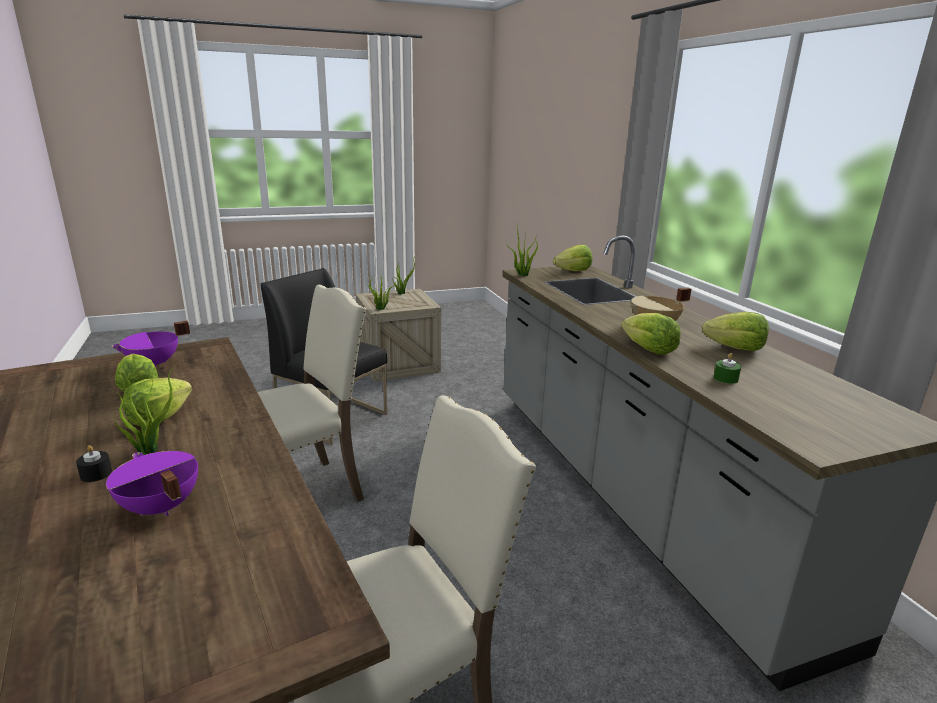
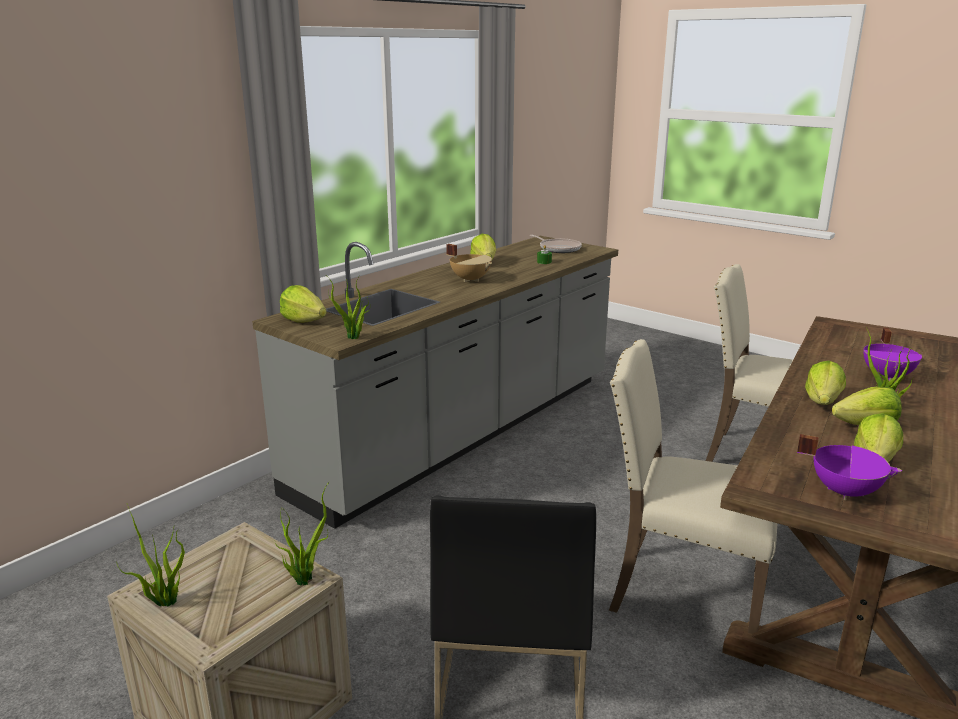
camera: 120 degrees left, 0 degrees up
black candle [76,445,112,482] -> none
lettuce [621,313,681,355] -> lettuce moved to [805,360,846,405]
none -> frying pan [530,235,582,253]

